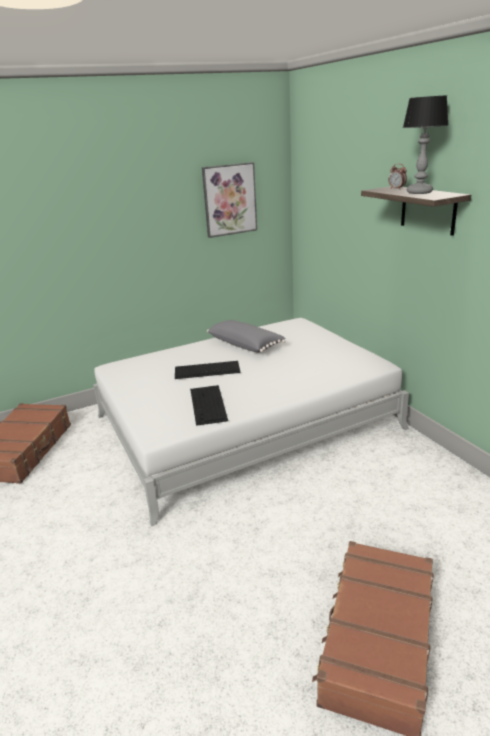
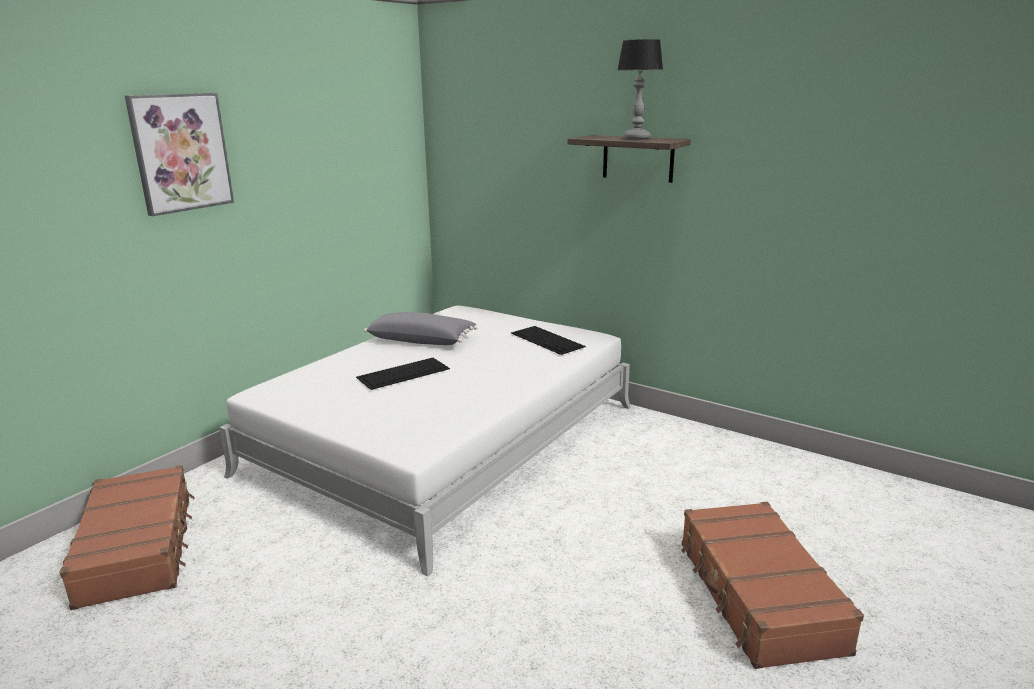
camera: 30 degrees left, 5 degrees down
keyboard [190,385,228,426] -> keyboard moved to [511,326,586,355]
picture [202,162,257,238] -> picture moved to [125,93,234,216]
alarm clock [388,164,407,190] -> none

